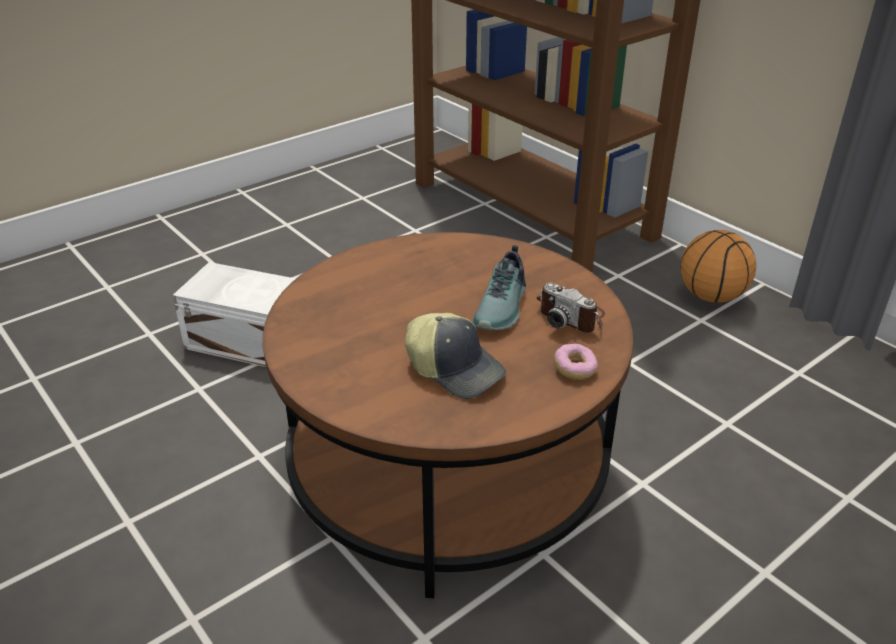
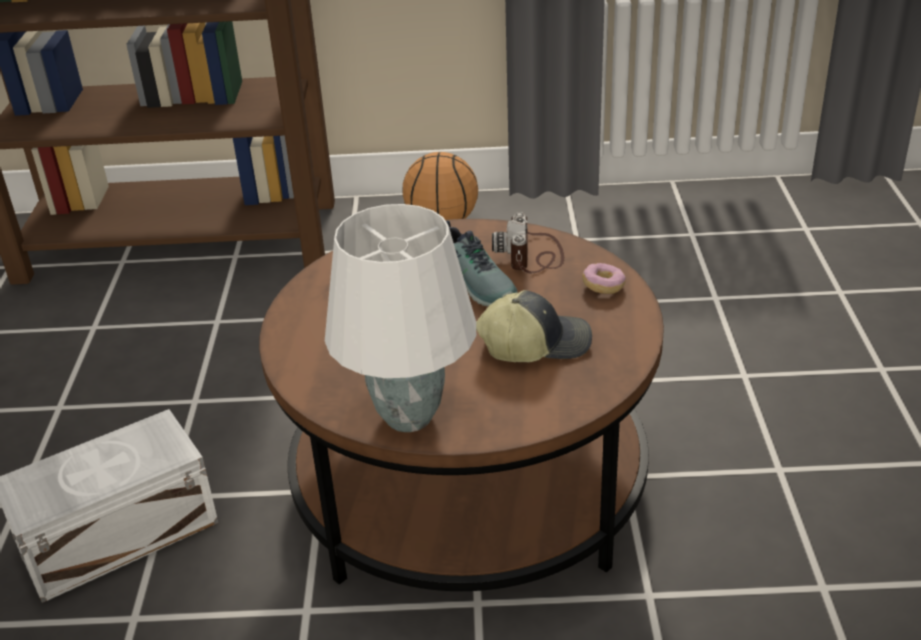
camera: 50 degrees left, 0 degrees up
camera [537,282,605,333] -> camera turned 105 degrees clockwise [492,212,564,273]
none -> white table lamp [325,204,476,432]

